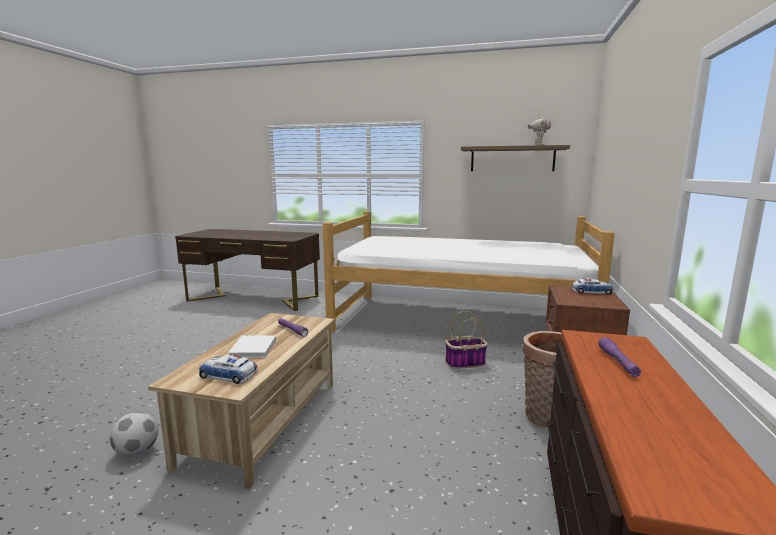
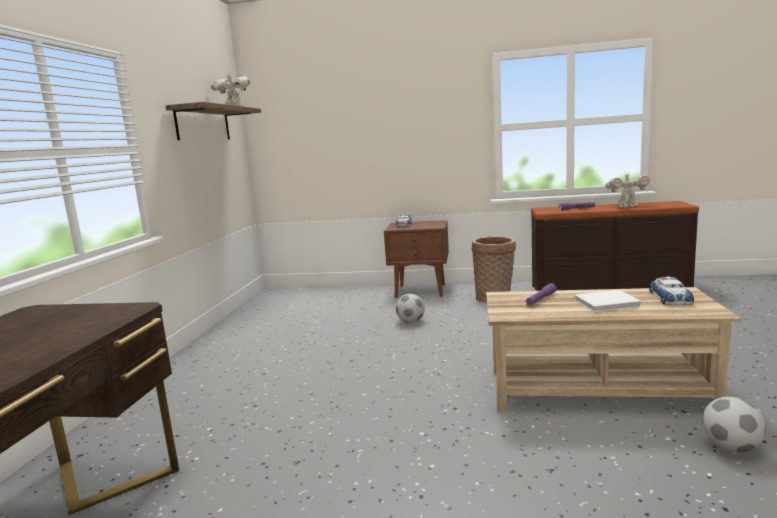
camera: 95 degrees left, 0 degrees up
bed [323,211,615,333] -> none
basket [445,311,488,369] -> football [396,294,425,323]
none -> toy robot [605,170,650,207]

